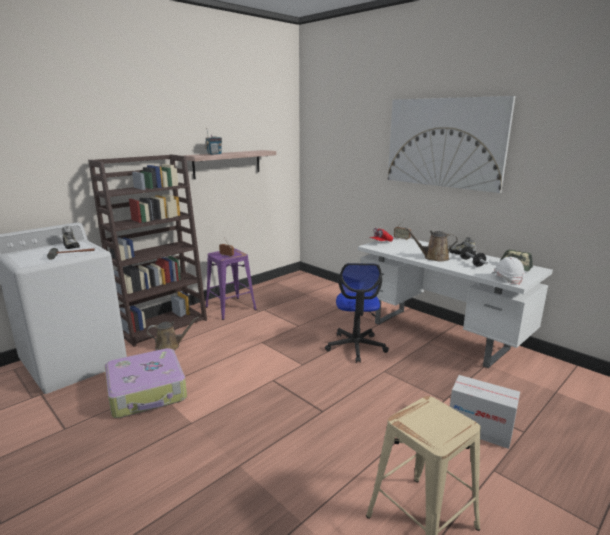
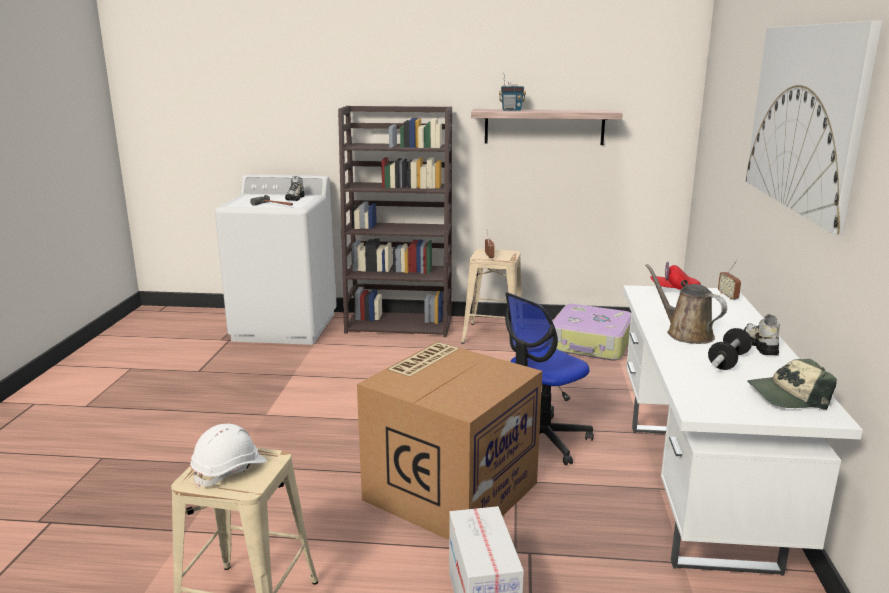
camera: 50 degrees right, 0 degrees up
suitcase [105,348,187,418] -> suitcase moved to [553,304,631,361]
brown watering can [147,316,199,350] -> none
purple stool [206,249,257,320] -> beige stool [461,249,522,344]
white hard hat [492,257,525,285] -> white hard hat moved to [190,424,267,488]
none -> cardboard box [357,342,542,540]

